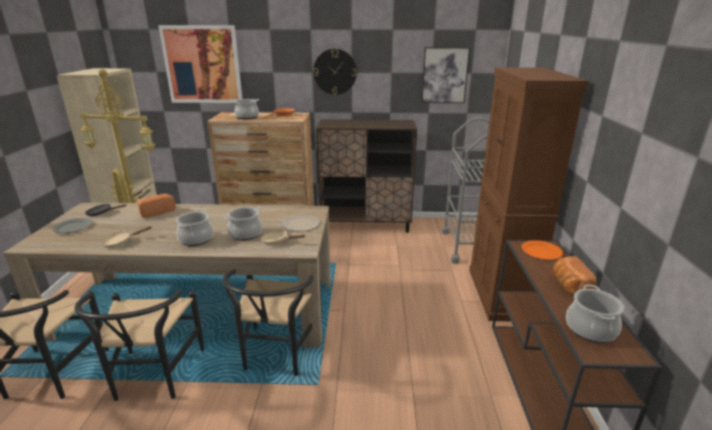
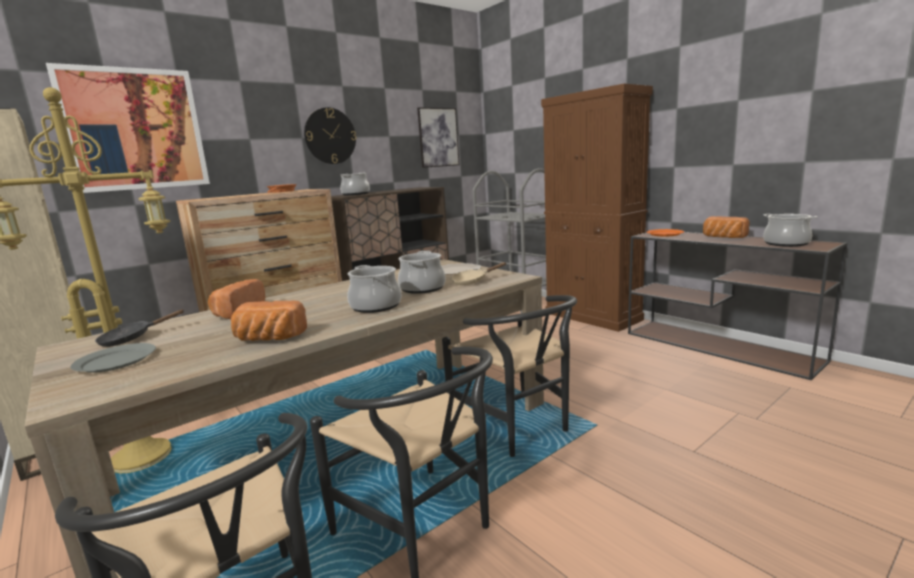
camera: 40 degrees left, 10 degrees down
beige frying pan [101,226,152,247] -> bread [231,301,307,341]
cooking pot [231,99,259,119] -> cooking pot moved to [340,173,370,195]

